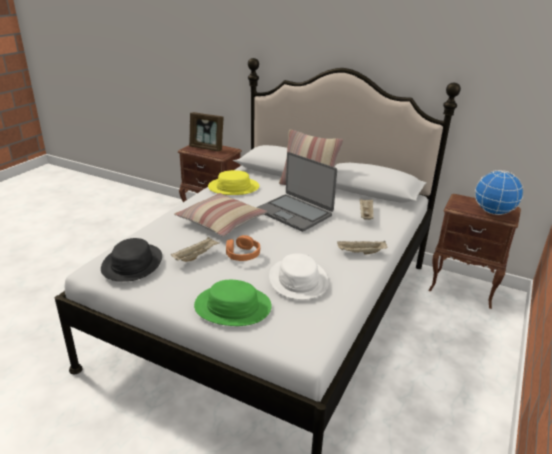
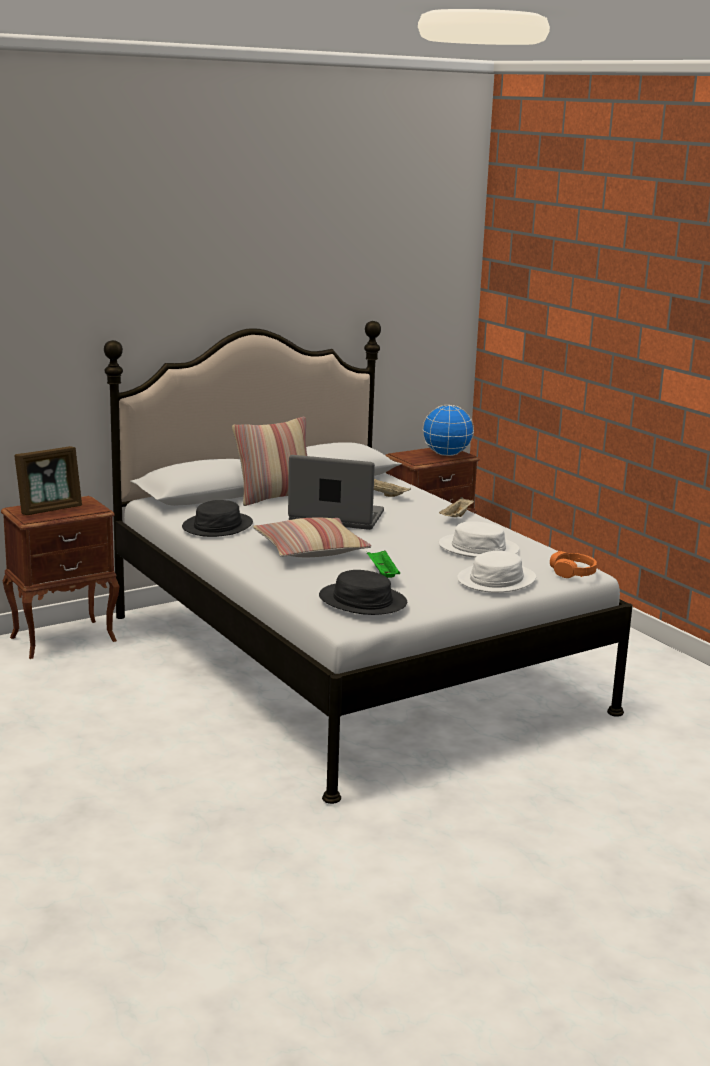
camera: 60 degrees left, 10 degrees down
beige tray [171,237,219,262] -> green tray [367,550,400,578]
green hat [194,280,272,326] -> white hat [457,550,536,592]
yellow hat [208,170,259,195] -> black hat [182,500,253,537]
orange headphones [226,235,260,261] -> orange headphones moved to [550,551,597,578]
laptop [256,152,337,232] -> laptop turned 150 degrees counterclockwise [288,455,384,530]

